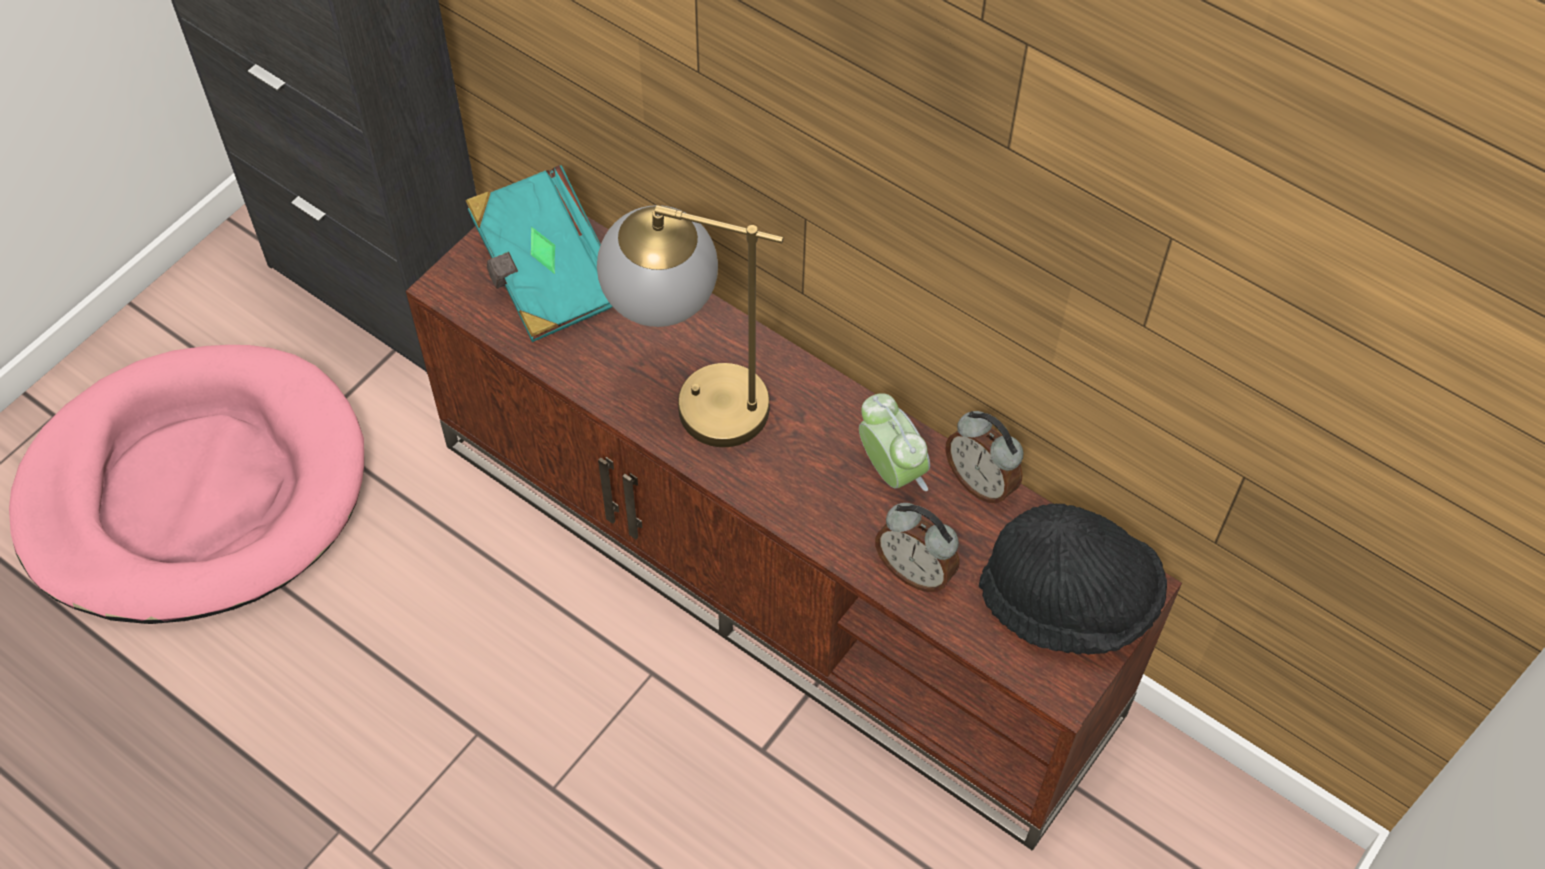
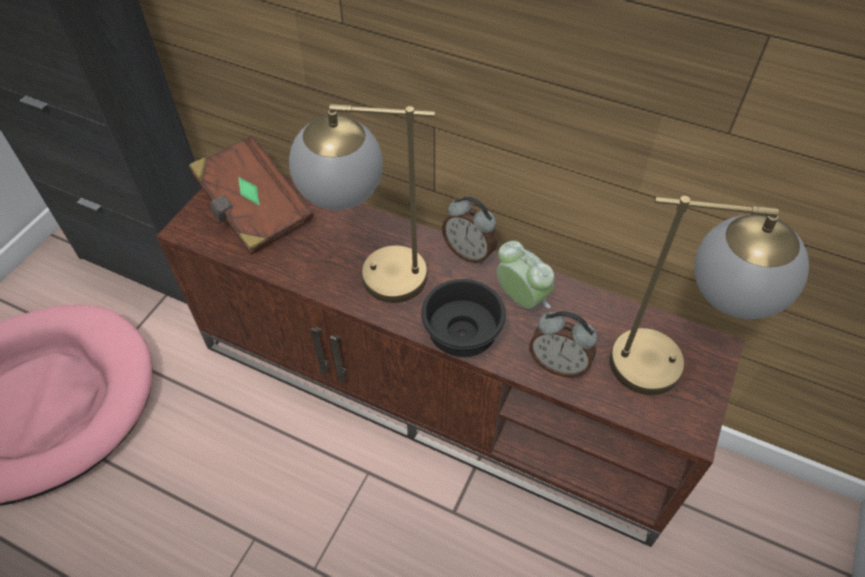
camera: 10 degrees left, 5 degrees down
turquoise book [466,165,613,342] -> brown book [189,136,313,255]
alarm clock [945,411,1024,504] -> alarm clock moved to [442,196,498,264]
black hat [979,504,1167,655] -> table lamp [610,196,809,395]
none -> black bowl [421,279,506,357]

